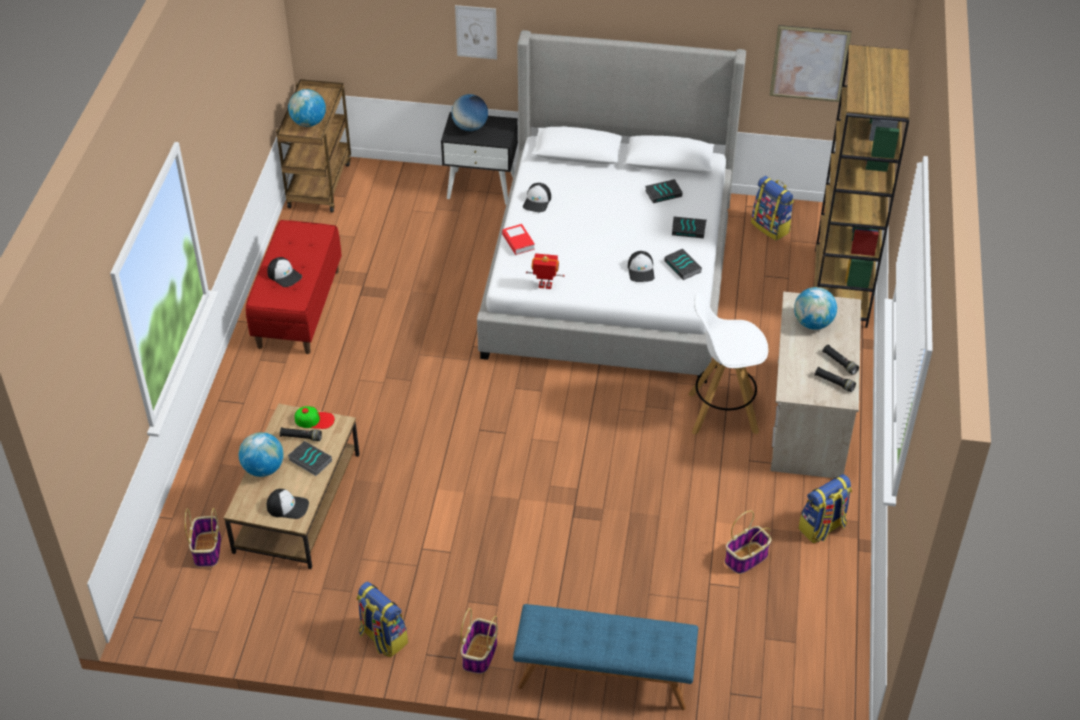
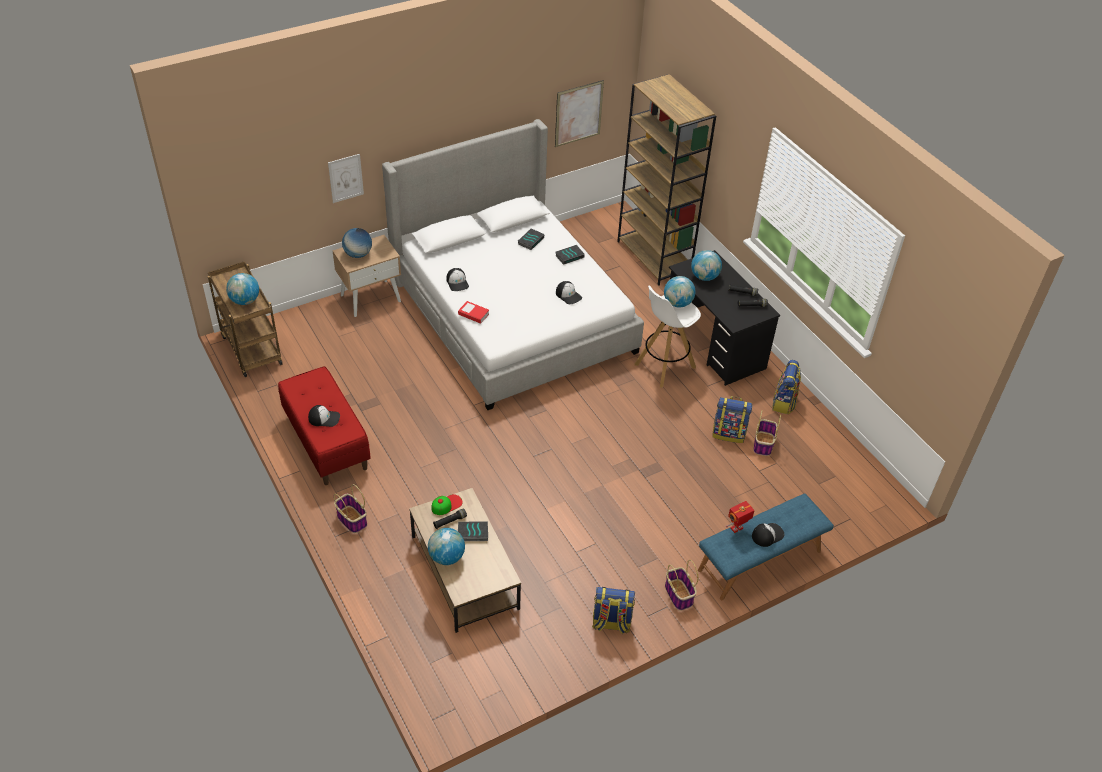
camera: 40 degrees left, 0 degrees up
basket [185,508,221,567] -> basket moved to [334,484,367,533]
cap [267,489,309,519] -> cap moved to [752,523,784,547]
black nightstand [441,112,518,204] -> beige nightstand [332,235,401,317]
toy robot [526,253,565,289] -> toy robot moved to [726,501,755,533]
book [665,249,702,280] -> none
backpack [751,176,794,241] -> backpack moved to [713,396,752,443]
beige desk [770,292,861,478] -> black desk [669,250,780,386]
none -> globe [664,276,696,307]

